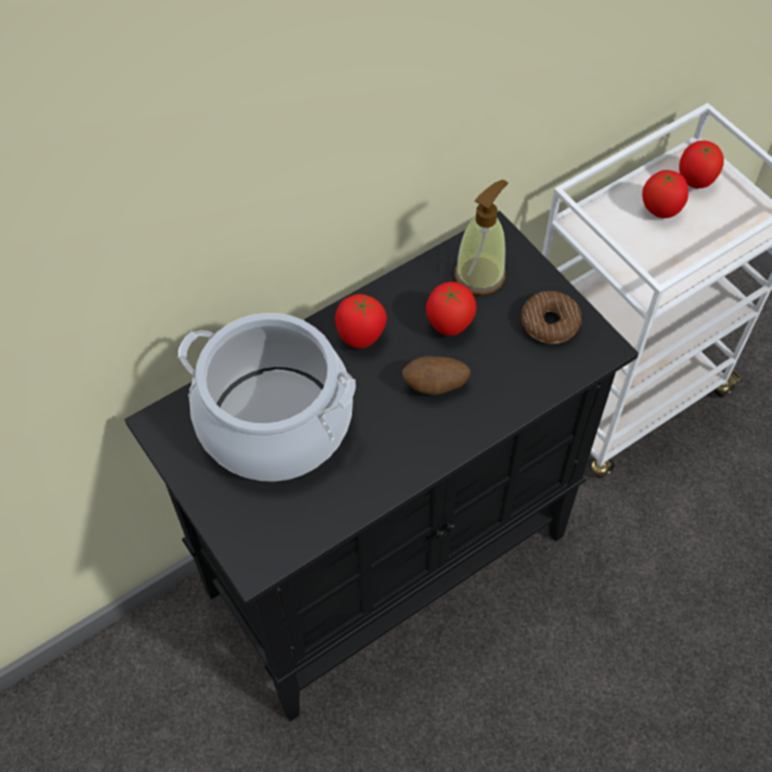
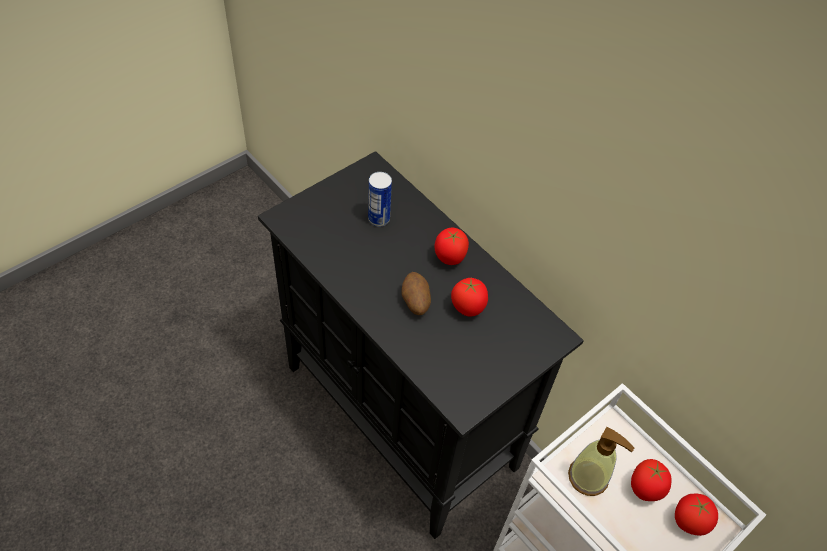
camera: 80 degrees right, 5 degrees down
cooking pot [178,313,356,482] -> can [368,172,392,227]
soap dispenser [454,180,508,295] -> soap dispenser moved to [568,427,634,496]
donut [521,291,582,344] -> none

